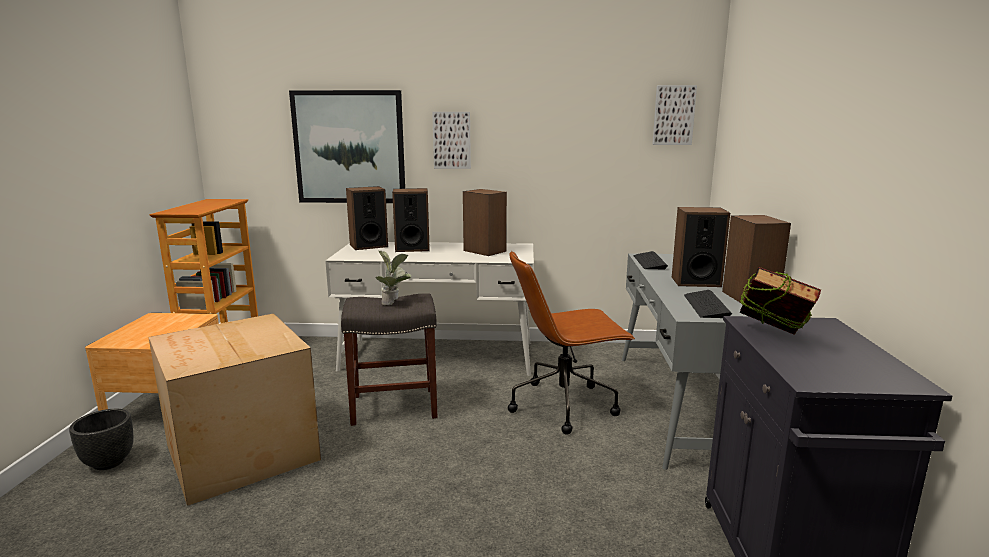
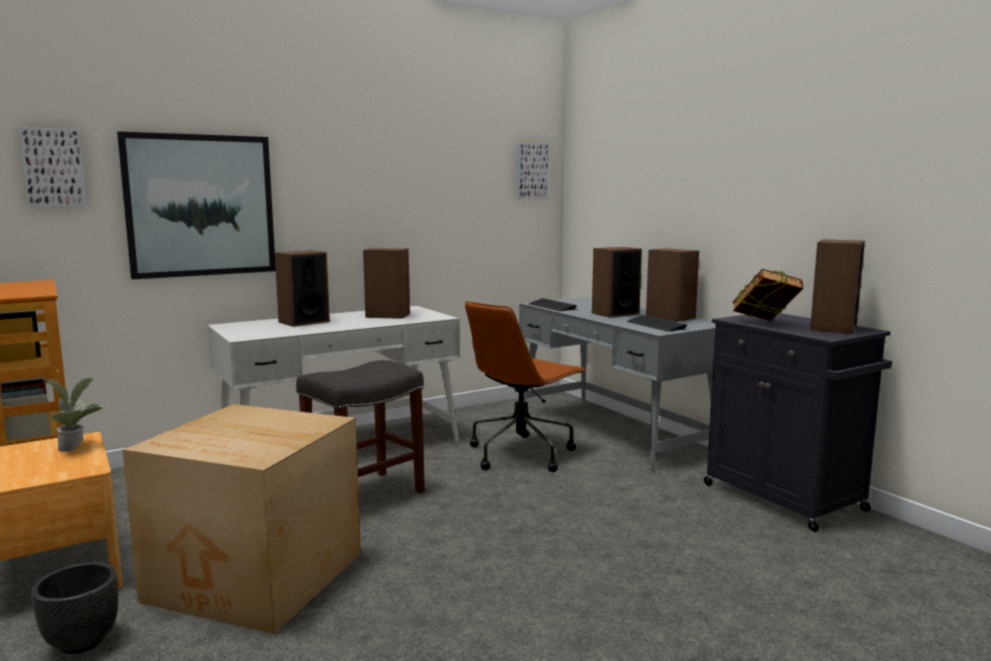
camera: 35 degrees left, 5 degrees down
speaker [346,186,388,250] -> speaker moved to [810,239,865,334]
potted plant [375,250,411,305] -> potted plant moved to [46,378,103,452]
picture [432,112,471,169] -> picture moved to [19,127,87,207]

